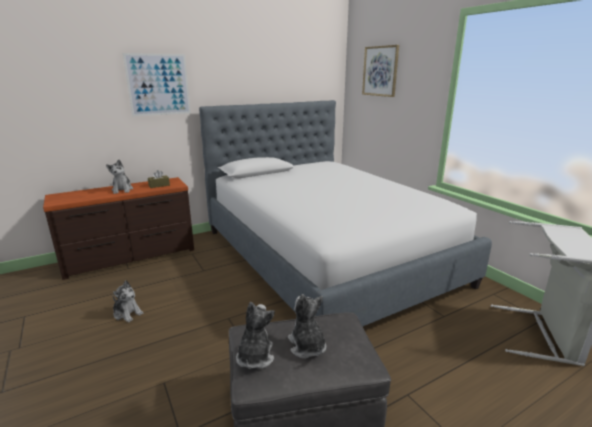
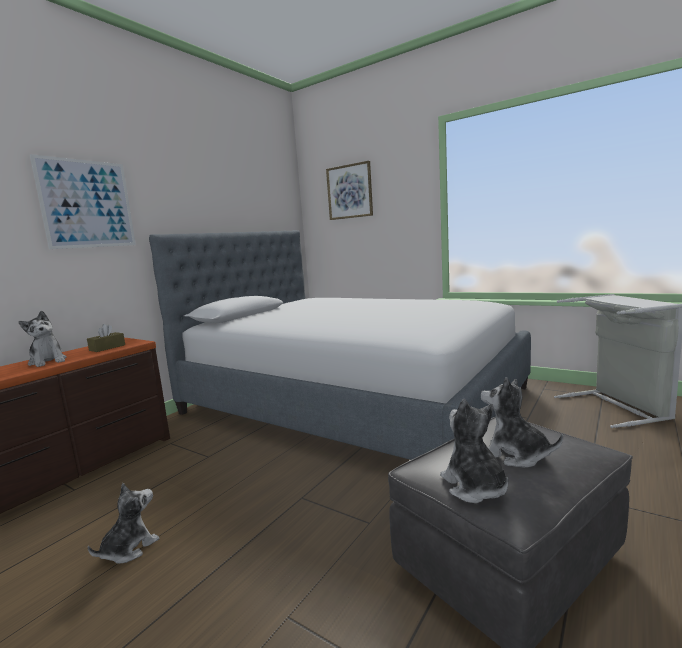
camera: 25 degrees left, 10 degrees down
plush toy [112,280,143,322] -> plush toy turned 60 degrees counterclockwise [87,483,160,564]

